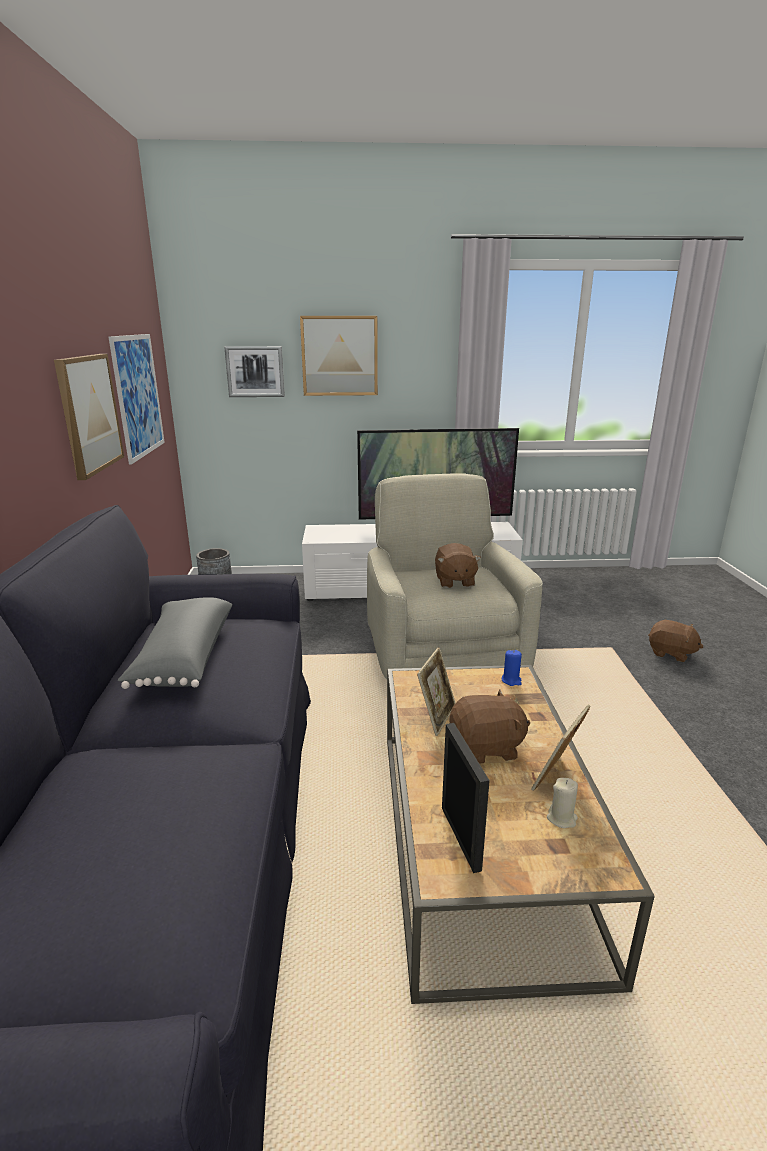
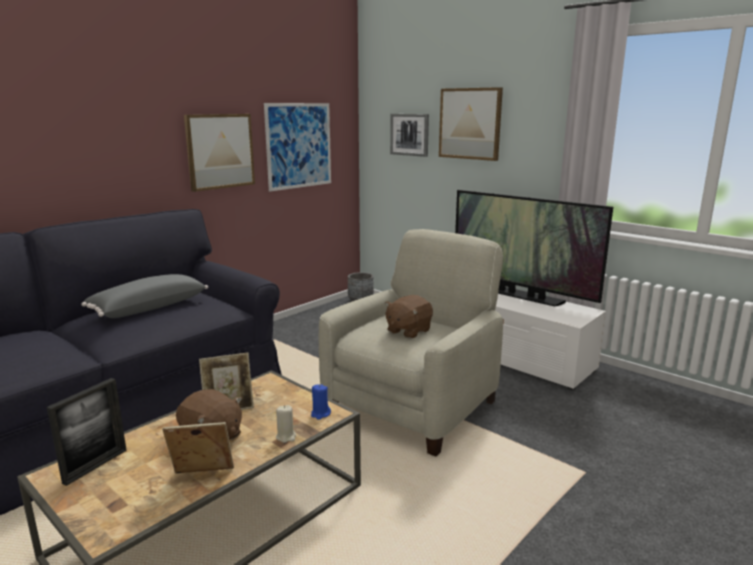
camera: 45 degrees right, 5 degrees down
beige candle [547,778,578,828] -> beige candle moved to [276,405,296,443]
brown plush toy [648,620,703,662] -> none

